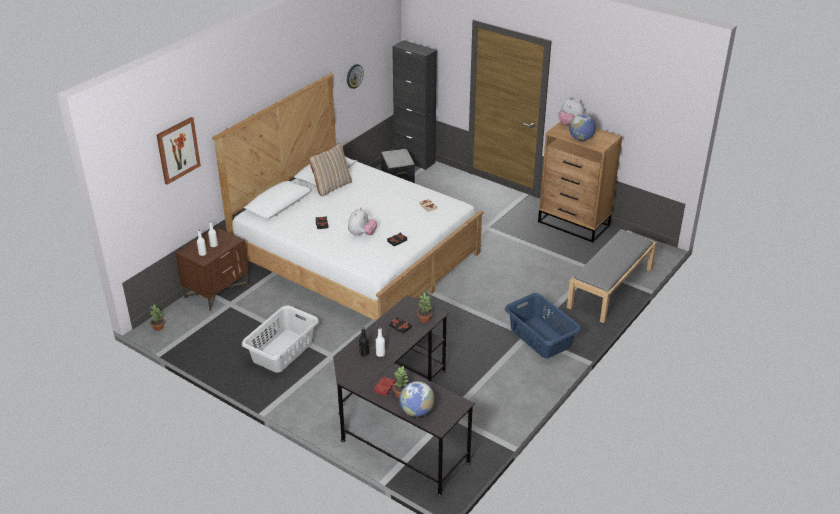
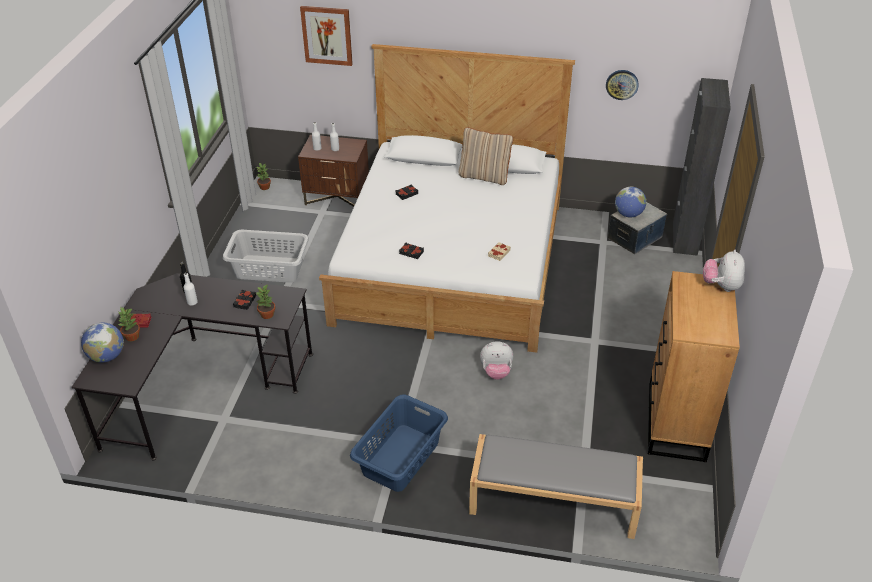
camera: 65 degrees right, 5 degrees up
plush toy [348,207,377,237] -> plush toy moved to [480,341,513,380]
globe [569,114,596,141] -> globe moved to [615,187,647,218]

